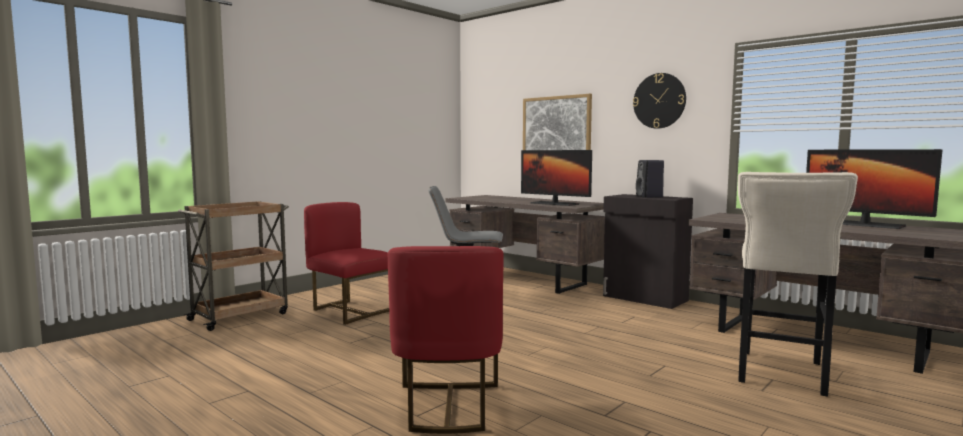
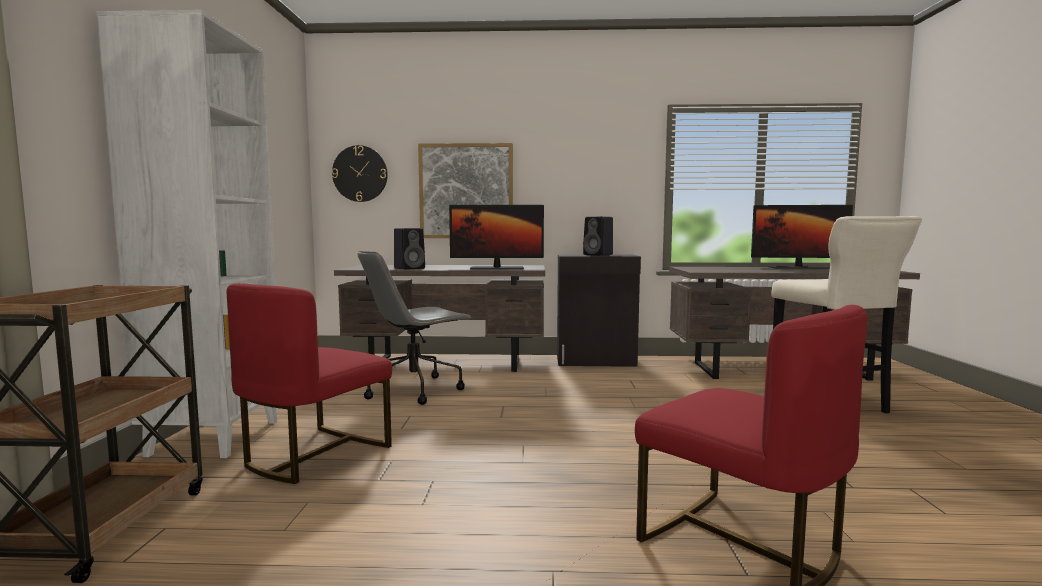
camera: 40 degrees left, 0 degrees up
red chair [304,202,389,325] -> red chair turned 60 degrees counterclockwise [227,283,392,484]
wall clock [633,73,686,129] -> wall clock moved to [332,145,388,202]
none -> white bookcase [96,10,277,458]
none -> black speaker [394,228,425,270]

